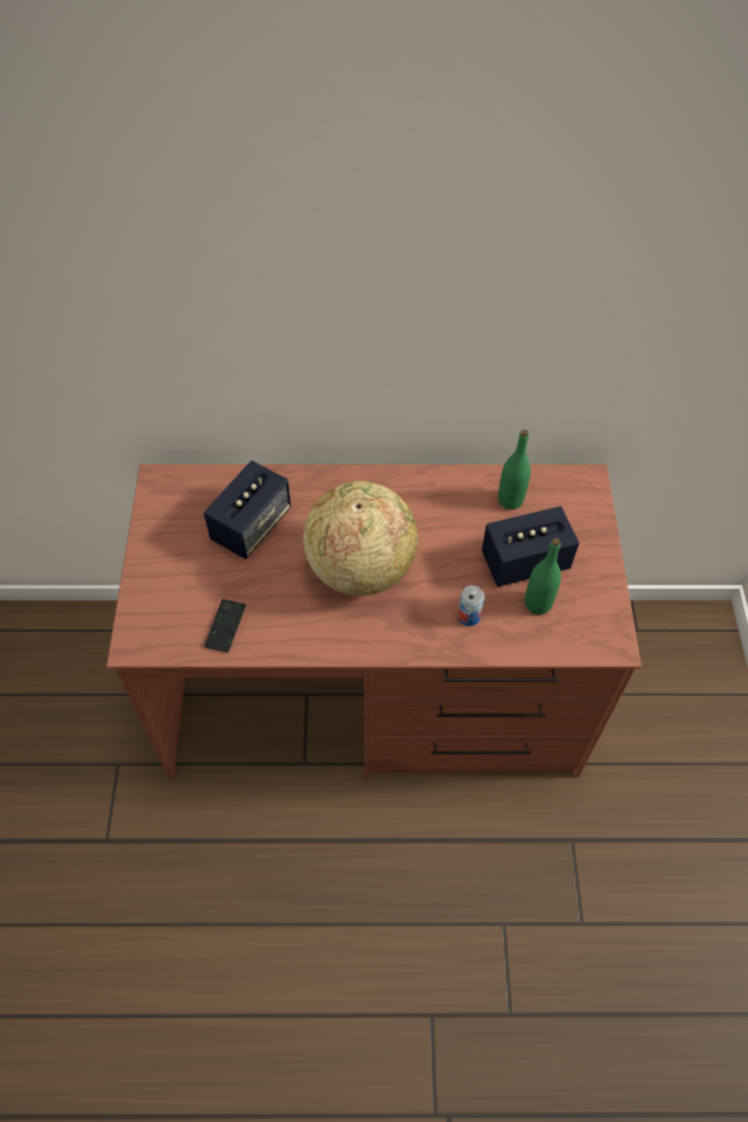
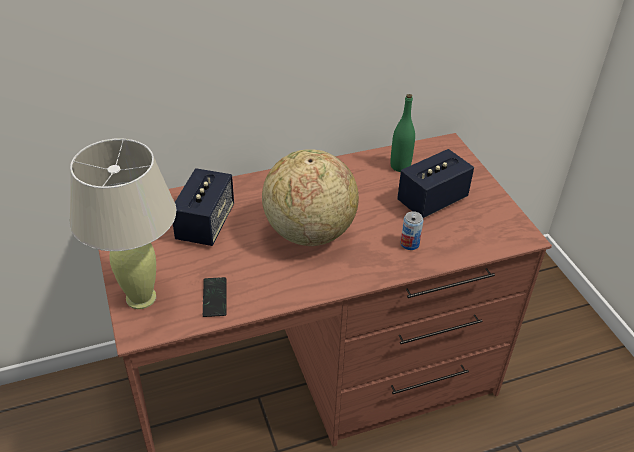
camera: 20 degrees left, 15 degrees down
green bottle [525,538,561,615] -> none
none -> beige table lamp [69,138,176,309]

